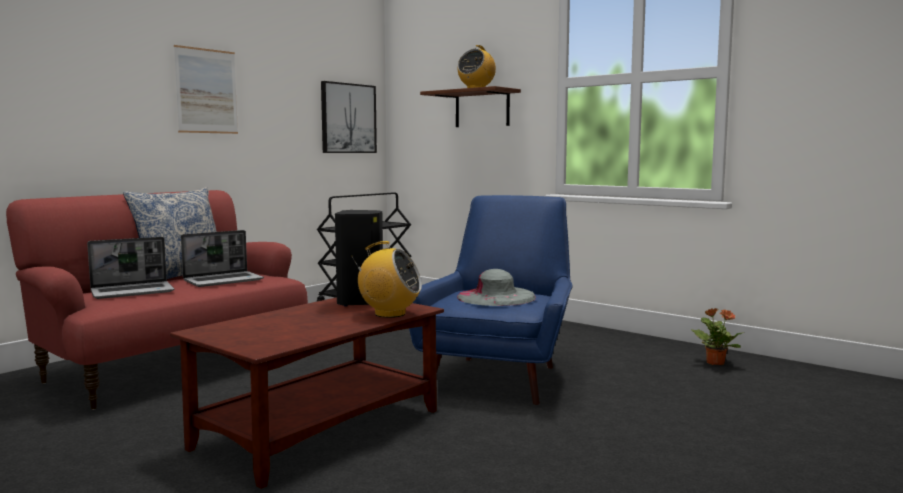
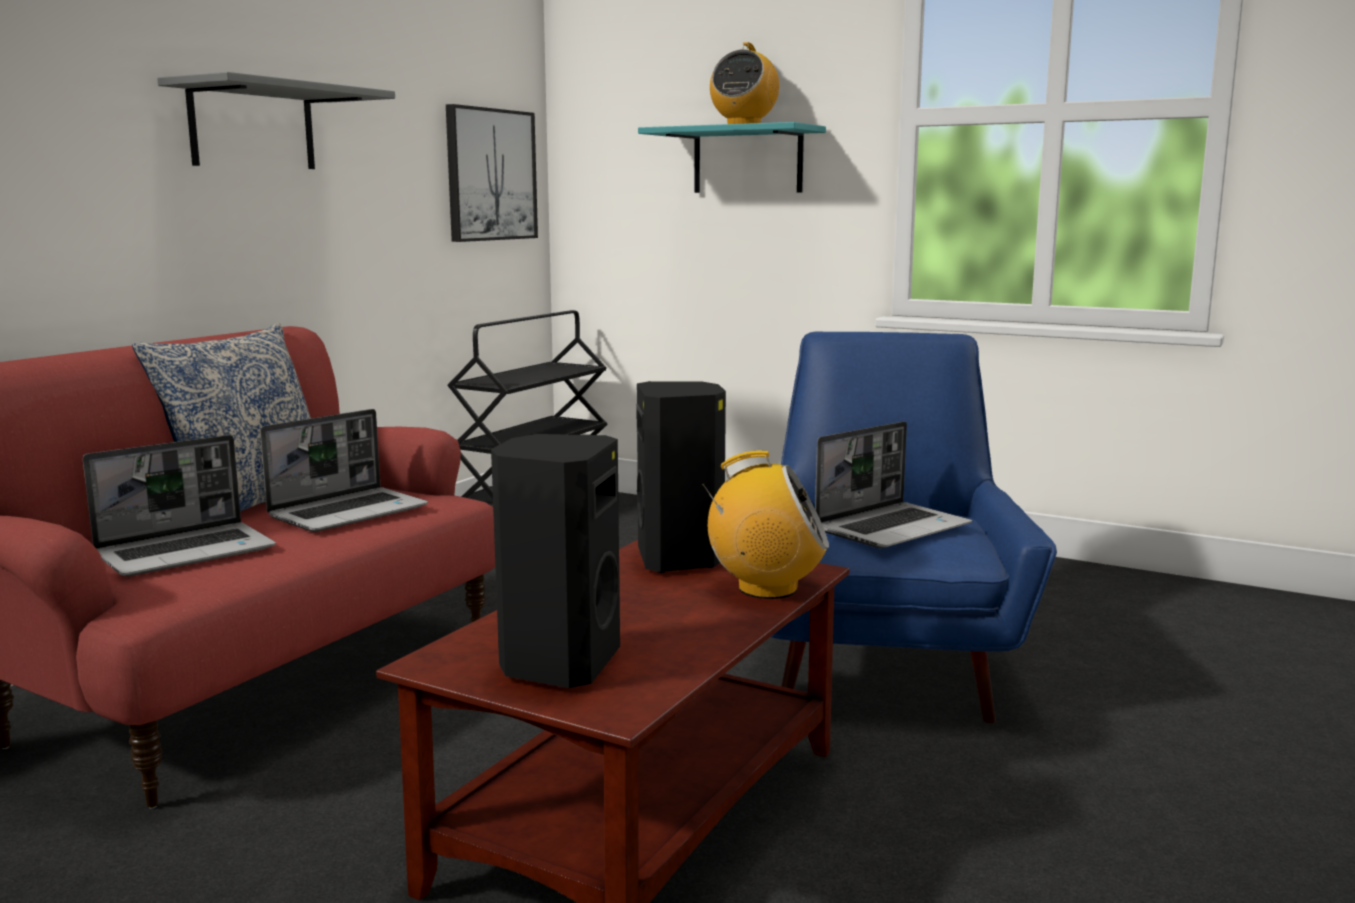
camera: 10 degrees left, 5 degrees up
picture [174,45,238,134] -> grey shelf [157,72,395,169]
brown shelf [420,86,521,127] -> turquoise shelf [638,122,826,193]
grey hat [457,269,536,306] -> laptop [815,421,972,548]
potted plant [691,308,744,365] -> none
none -> black speaker [491,434,620,688]

